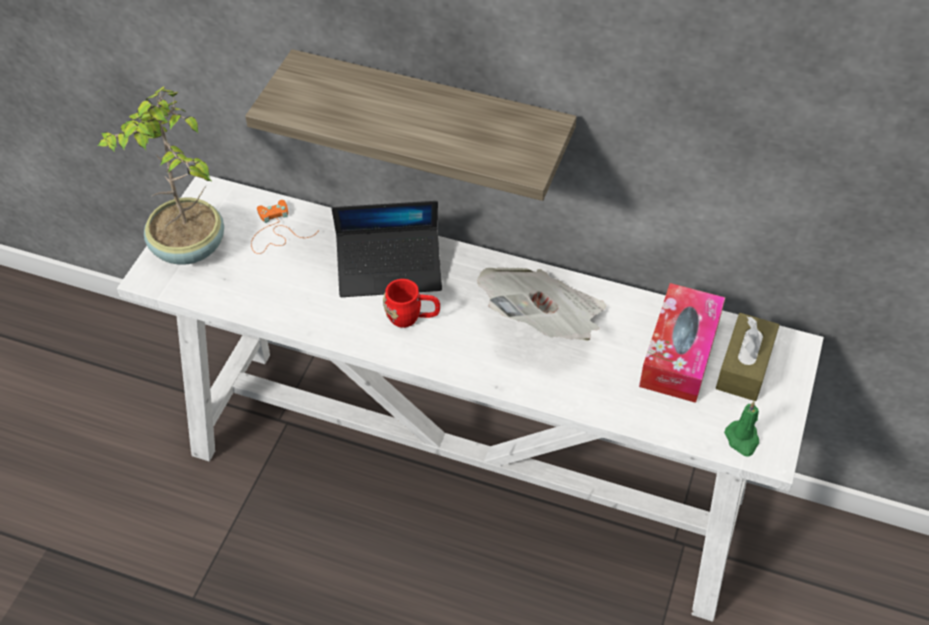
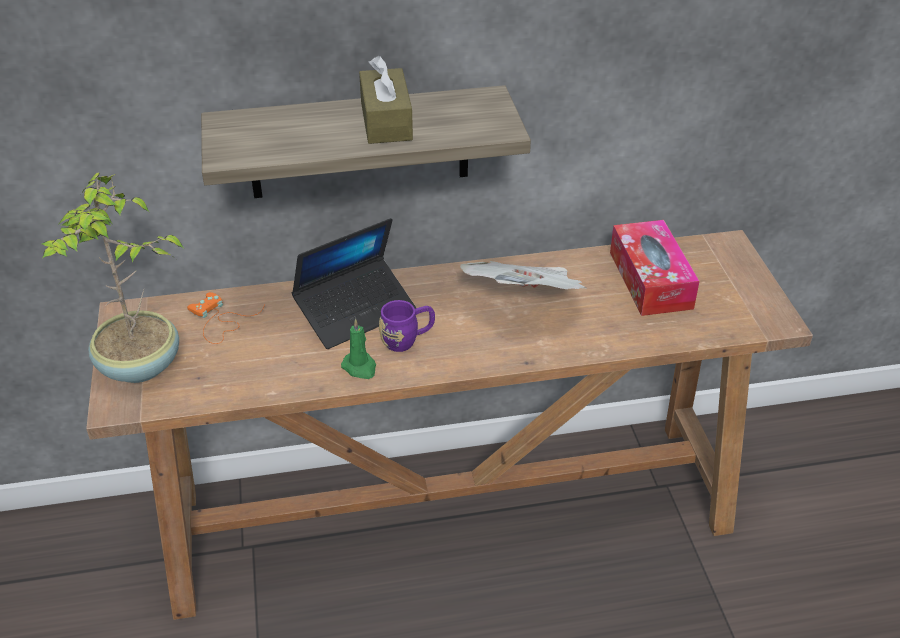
camera: 30 degrees left, 10 degrees down
white console table [117,176,824,622] -> brown console table [86,230,813,620]
red mug [383,279,440,328] -> purple mug [379,300,435,352]
brown tissue box [716,313,779,401] -> brown tissue box moved to [359,55,413,144]
green candle [724,401,759,457] -> green candle moved to [341,318,376,379]

